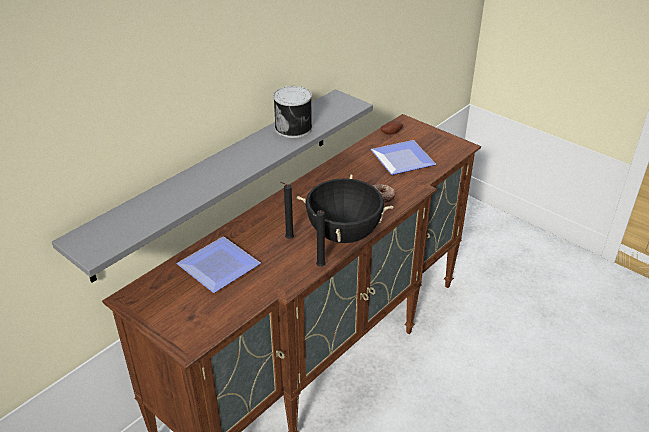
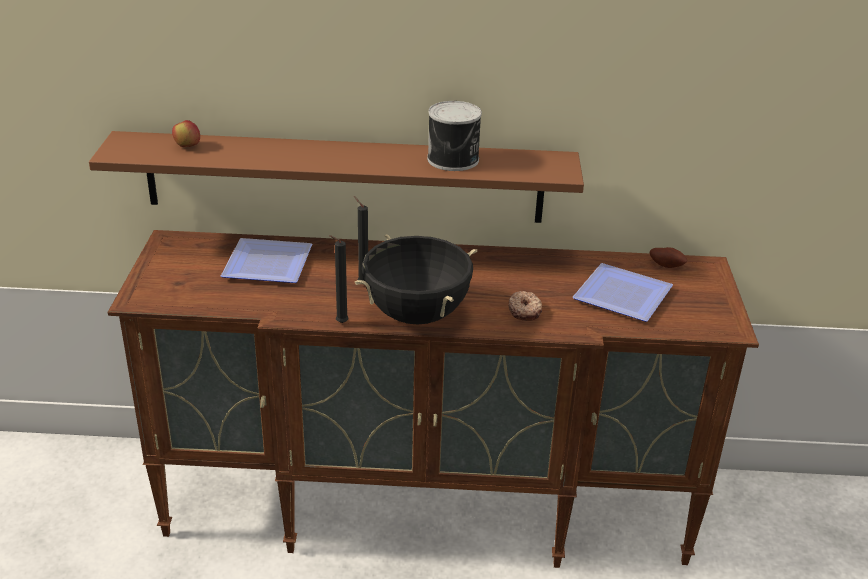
camera: 50 degrees right, 5 degrees down
grey shelf [52,89,373,283] -> brown shelf [89,131,584,223]
none -> apple [172,120,200,147]

